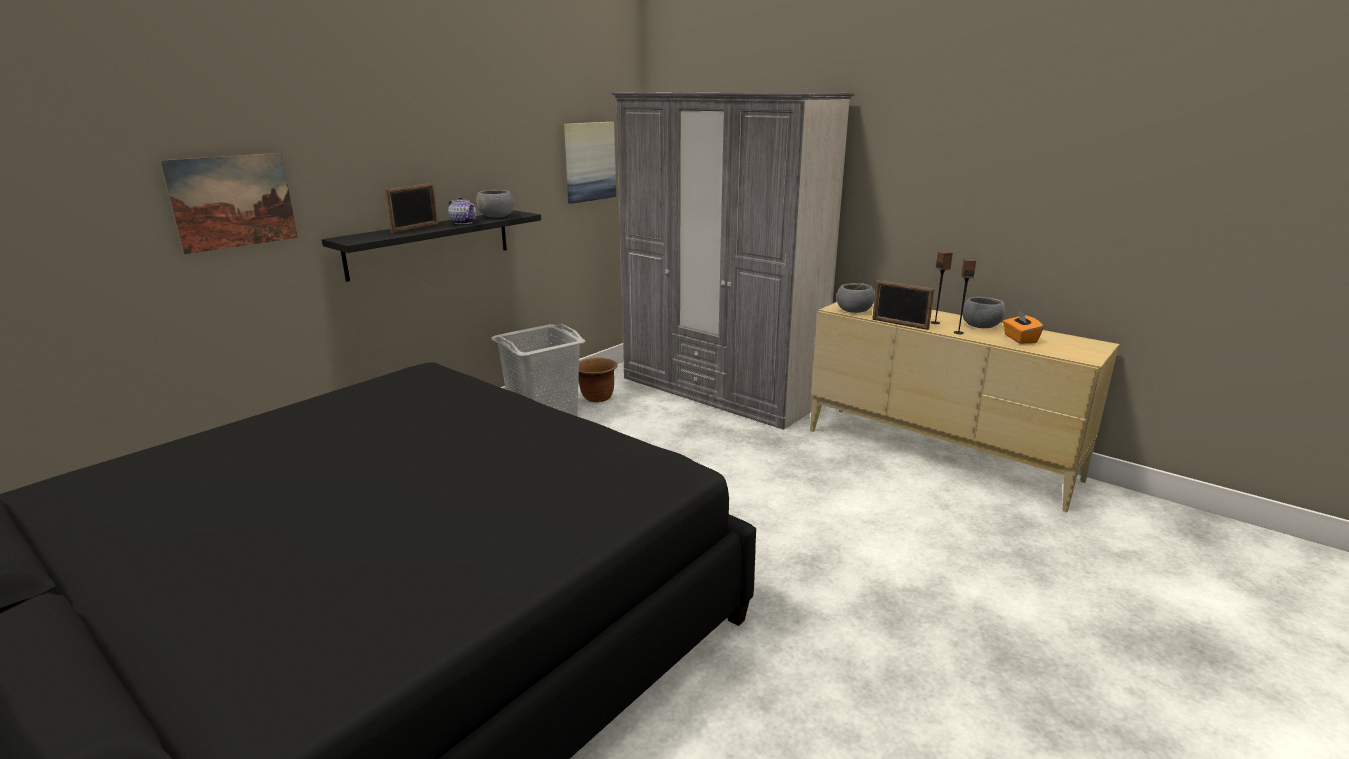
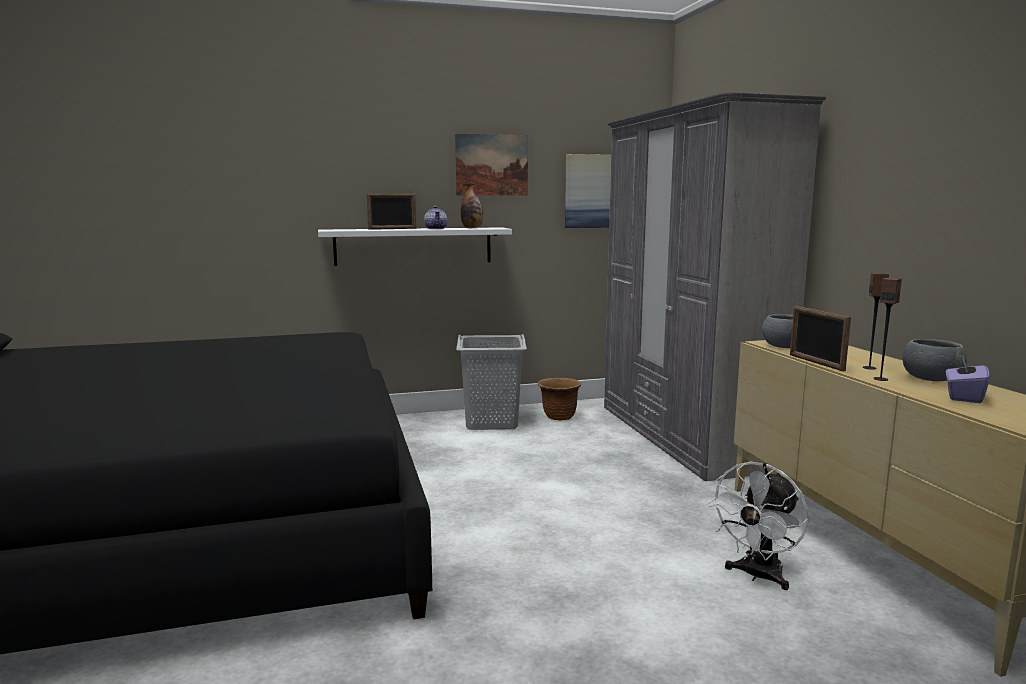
camera: 35 degrees right, 10 degrees down
picture [160,153,298,254] -> picture moved to [455,133,528,196]
black shelf [322,210,541,282] -> white shelf [318,227,512,266]
grey bowl [476,190,514,218] -> bottle [461,183,483,228]
orange tissue box [1003,311,1044,344] -> purple tissue box [946,355,990,403]
none -> white fan [707,462,808,590]

